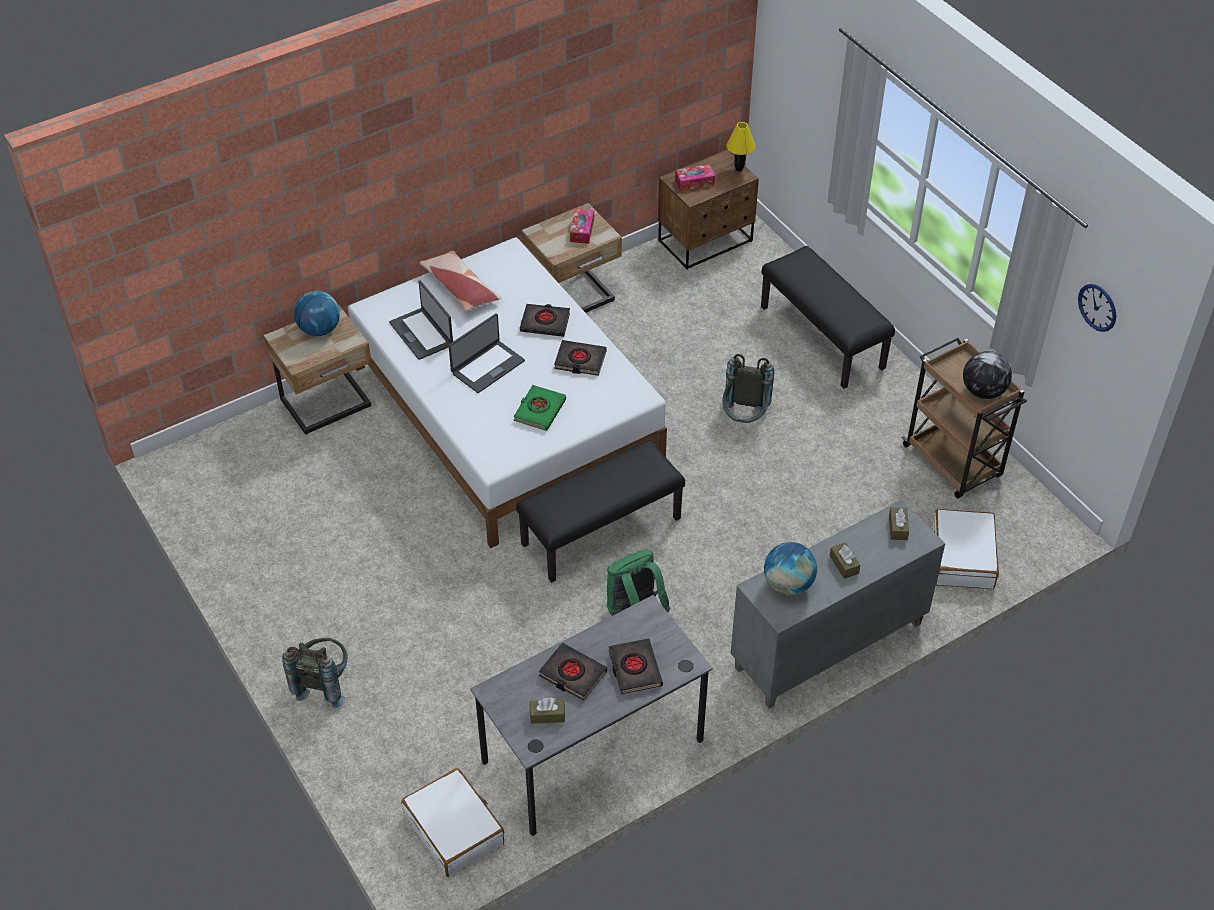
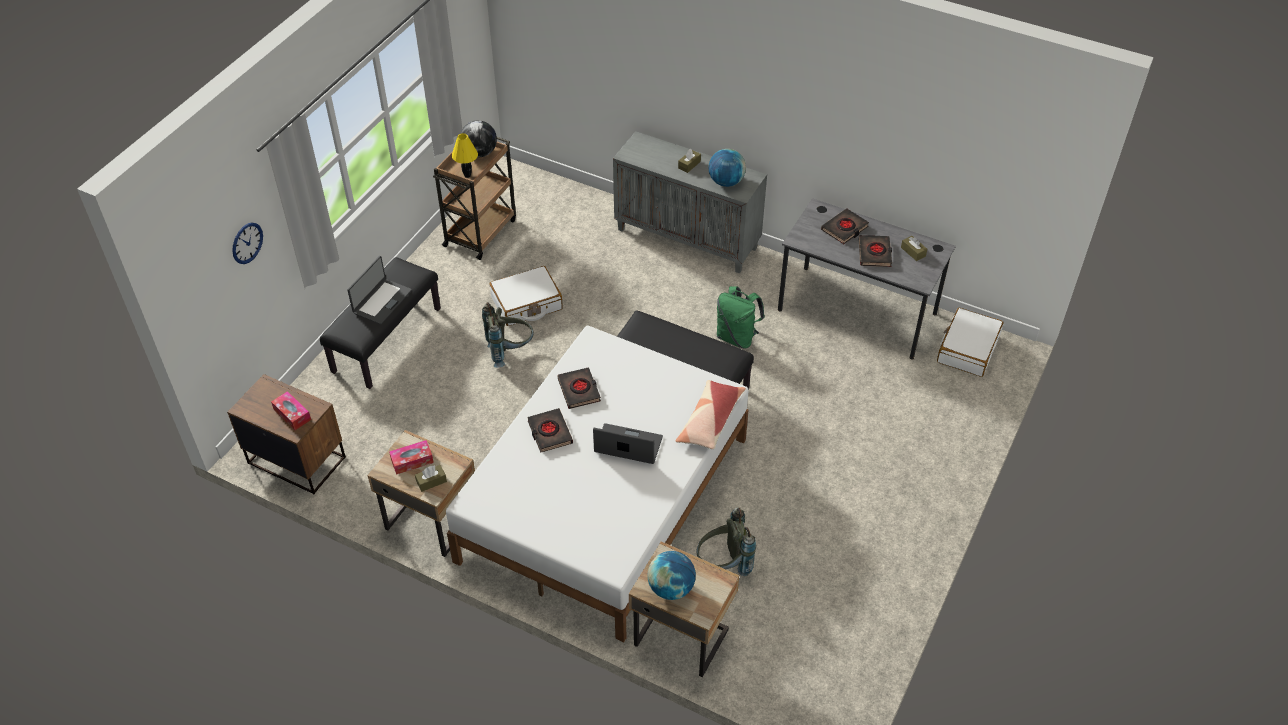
camera: 120 degrees left, 0 degrees up
grey backpack [282,638,347,708] -> grey backpack moved to [696,507,756,576]
laptop [389,280,453,360] -> laptop moved to [347,256,412,325]
pillow [419,251,502,311] -> pillow moved to [676,380,746,449]
green book [514,385,566,431] -> none
yellow table lamp [726,122,755,172] -> yellow table lamp moved to [452,133,478,178]
brown tissue box [889,507,909,540] -> brown tissue box moved to [415,465,447,492]
white suitcase [933,509,999,589] -> white suitcase moved to [489,266,563,326]
wall clock [1078,284,1116,332] -> wall clock moved to [232,222,263,264]

